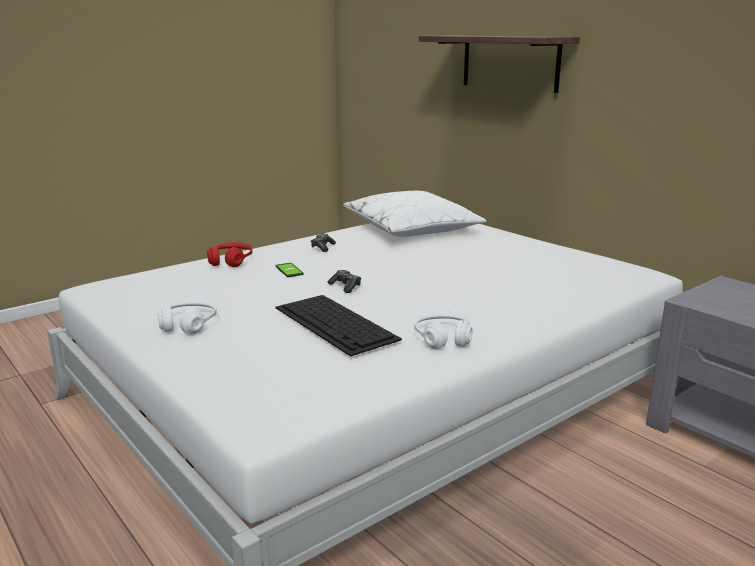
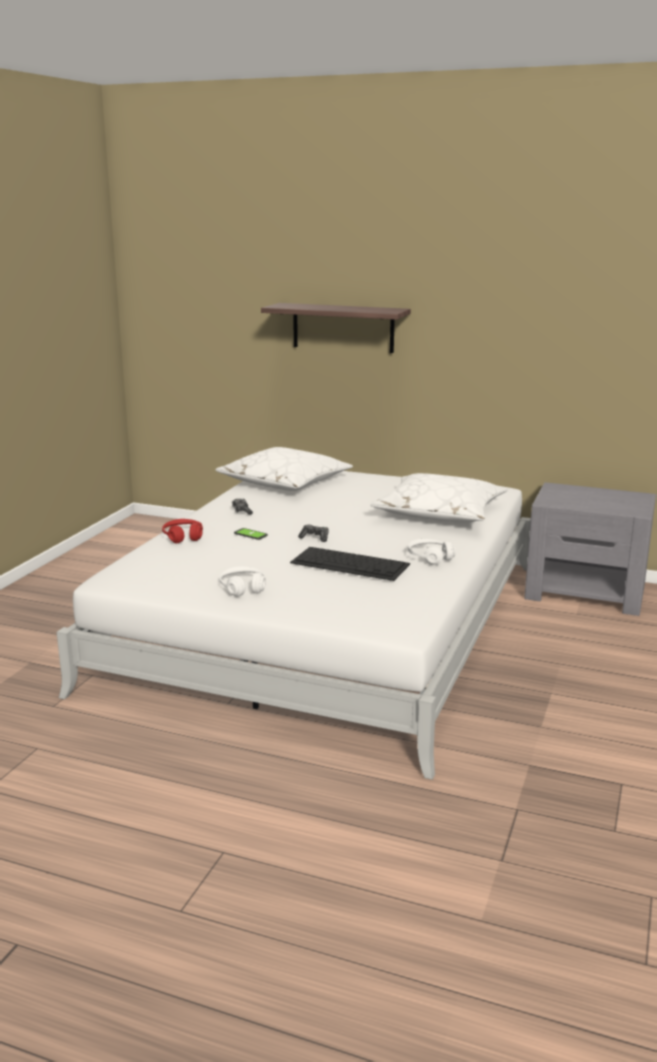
camera: 30 degrees left, 0 degrees up
none -> white pillow [370,473,508,523]

